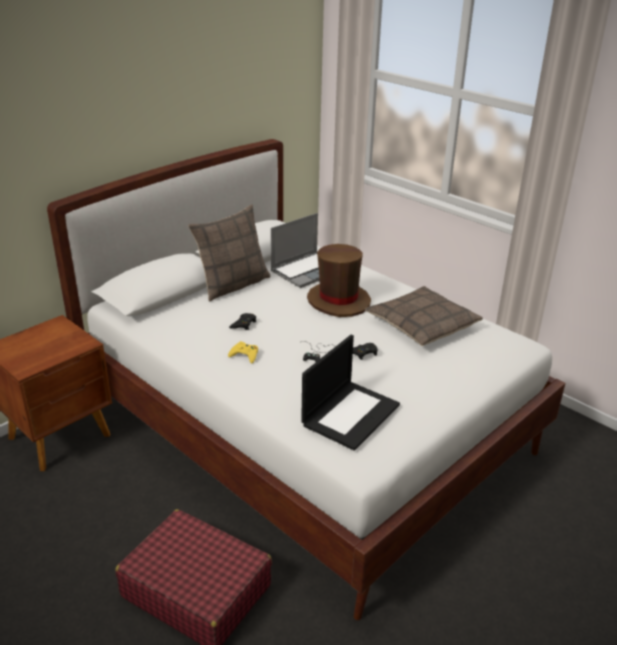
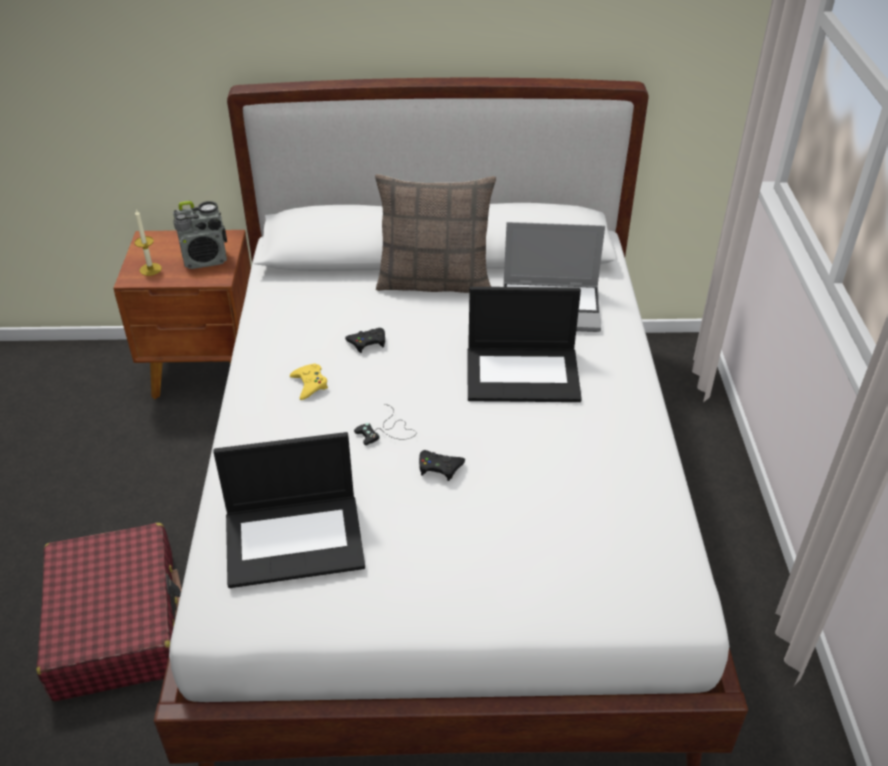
camera: 45 degrees right, 10 degrees up
brown hat [307,244,371,317] -> laptop [467,287,582,402]
pillow [365,286,483,346] -> none
none -> candle [135,209,162,276]
none -> radio [173,201,227,269]

